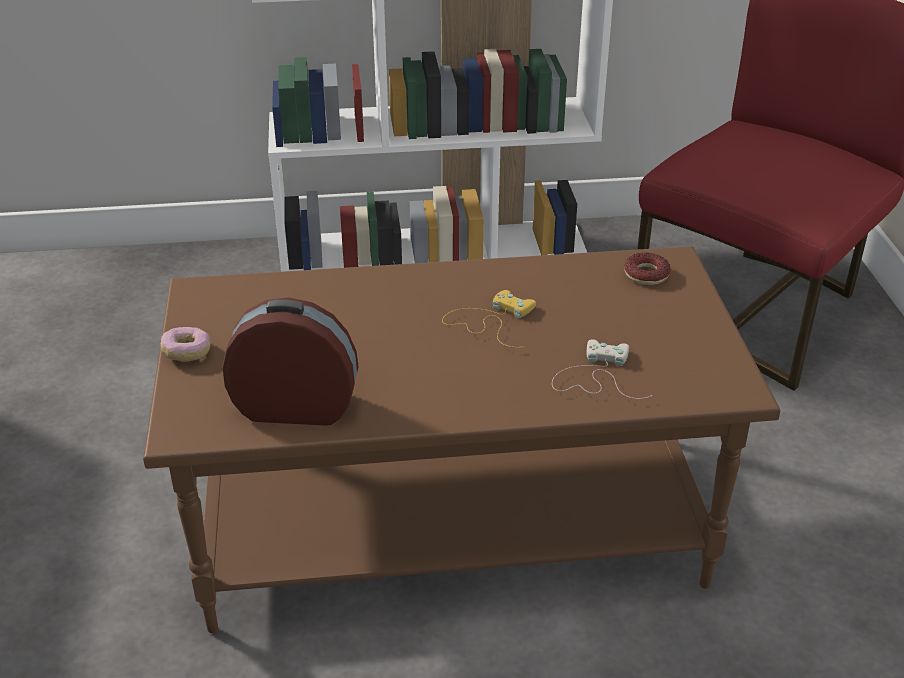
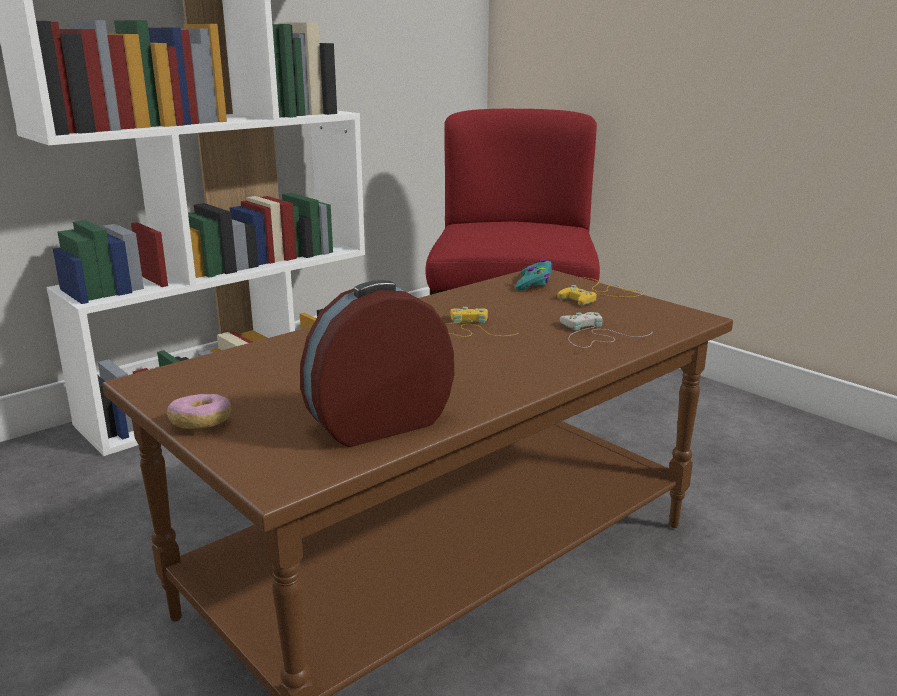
camera: 35 degrees left, 15 degrees down
donut [624,253,671,285] -> turquoise game controller [515,259,553,290]
none -> yellow game controller [557,277,644,305]

